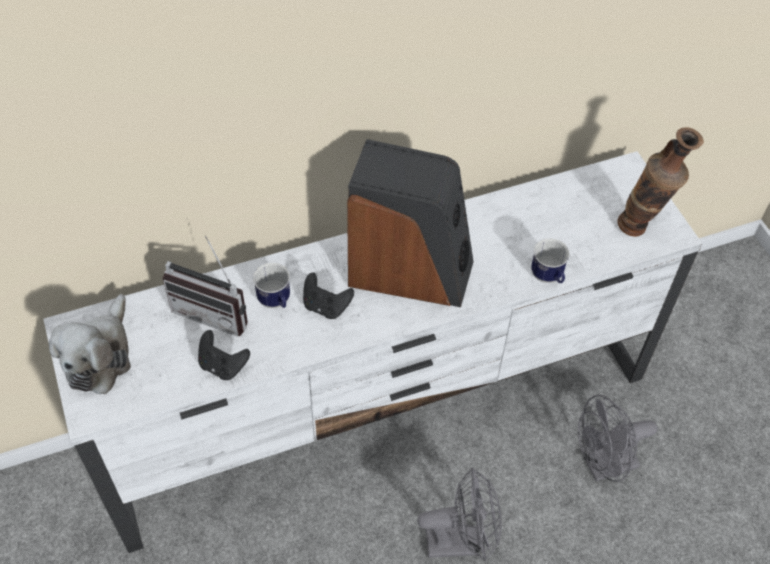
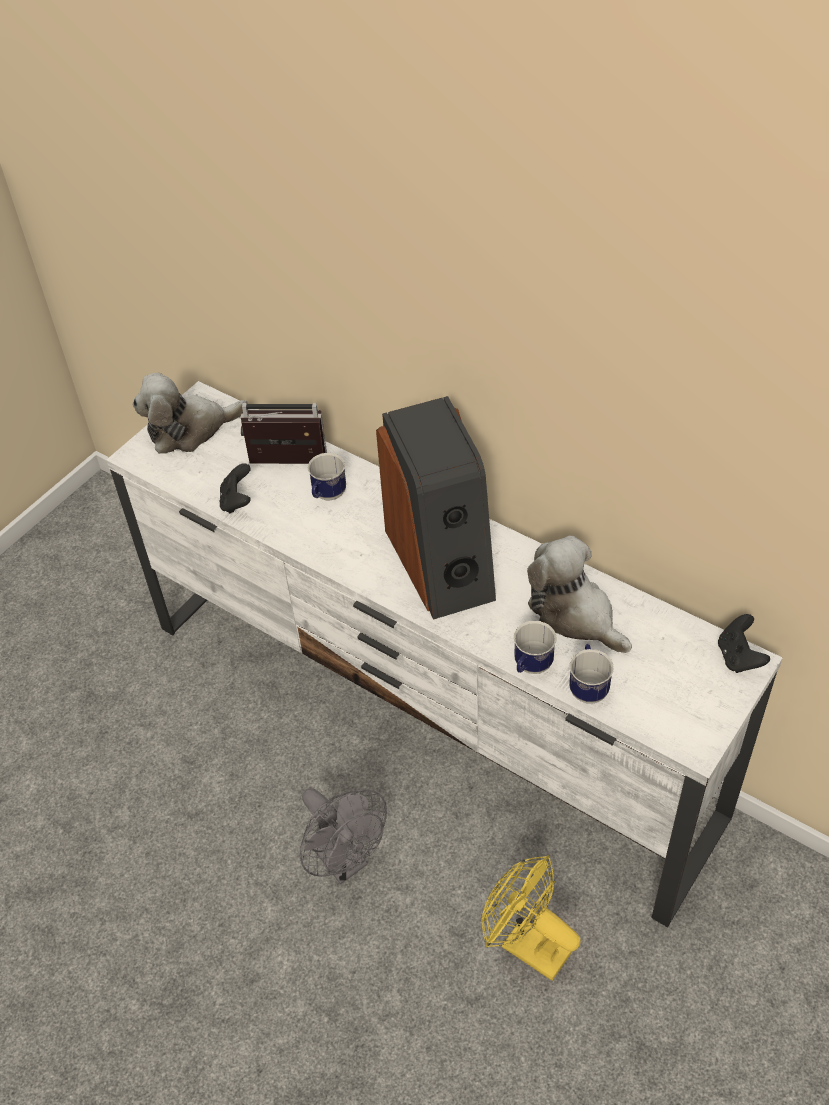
camera: 60 degrees right, 5 degrees down
radio [163,236,248,337] -> radio turned 105 degrees clockwise [241,403,327,464]
black game controller [303,272,354,319] -> black game controller moved to [718,614,770,673]
grey fan [578,395,658,482] -> yellow fan [481,855,581,981]
vase [617,127,704,237] -> none
none -> plush toy [527,535,632,653]
none -> mug [569,644,614,704]

